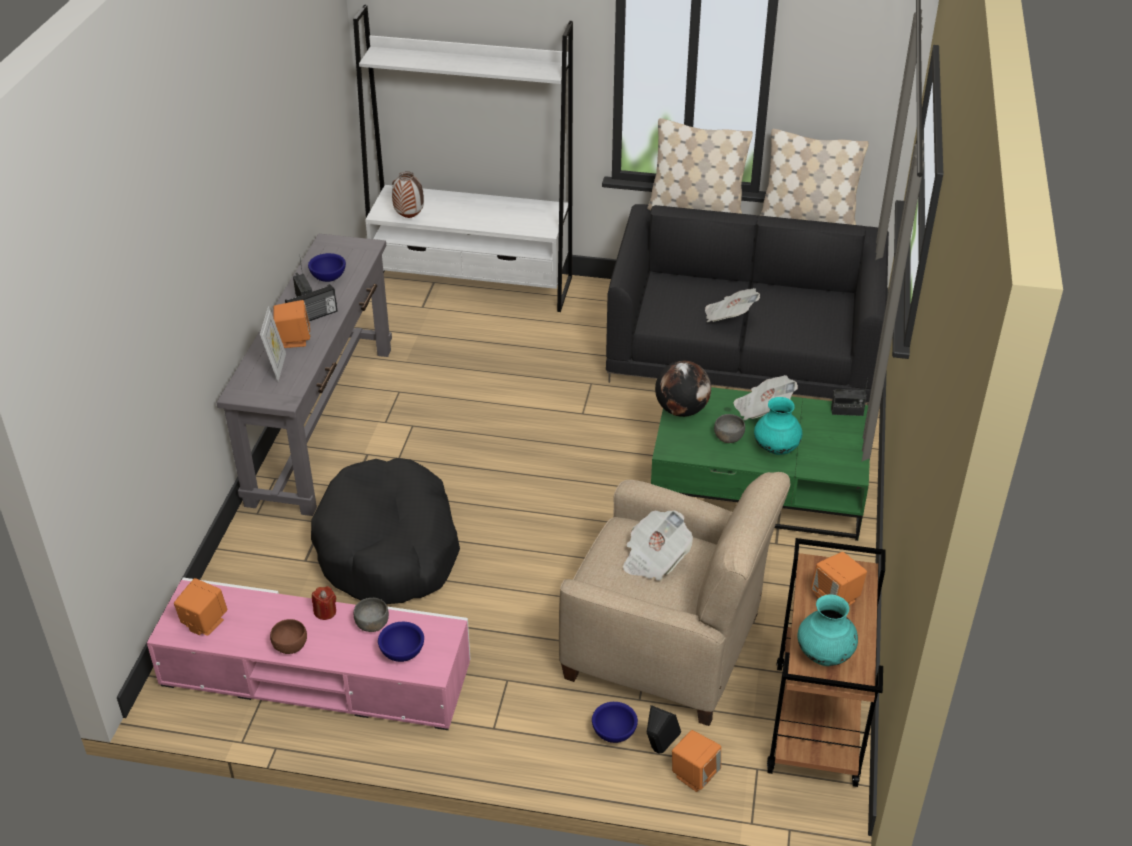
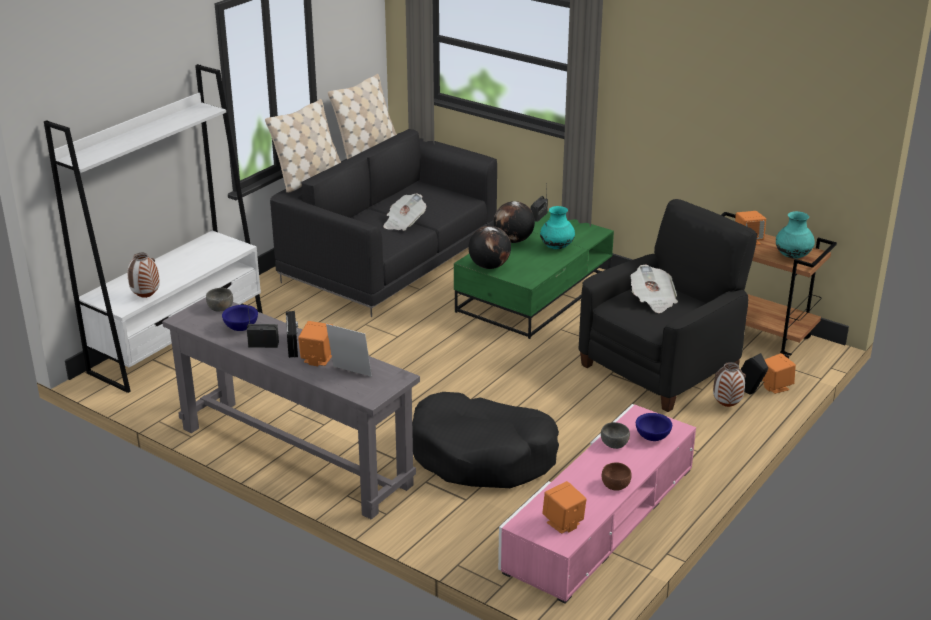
camera: 65 degrees left, 10 degrees down
red candle [312,586,336,620] -> none
beige armchair [559,472,790,726] -> black armchair [579,199,757,412]
blue bowl [592,702,638,743] -> vase [713,362,746,407]
grey bowl [714,414,745,443] -> grey bowl moved to [206,288,233,312]
newspaper [733,375,798,420] -> globe [494,201,535,243]

